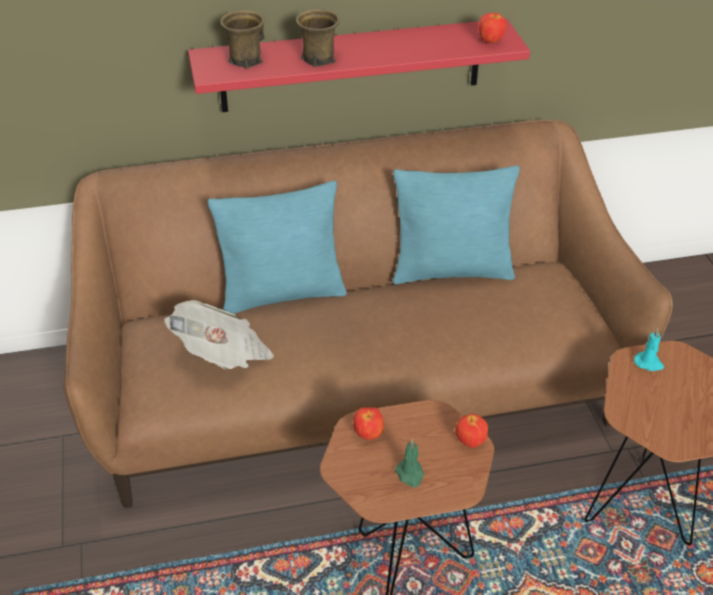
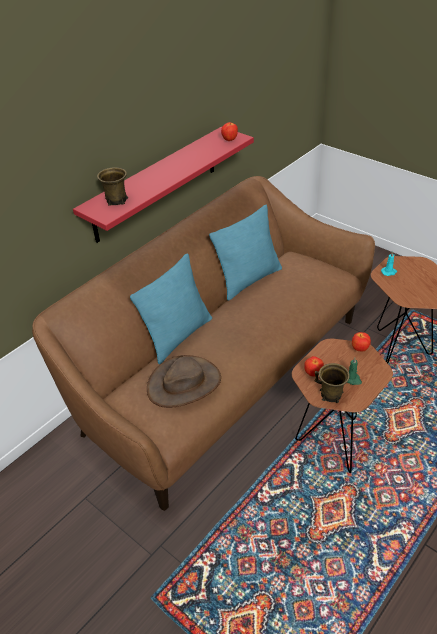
camera: 35 degrees left, 0 degrees up
newspaper [164,300,274,370] -> brown hat [147,355,221,408]
brown mug [296,9,340,67] -> brown mug moved to [315,363,350,403]

